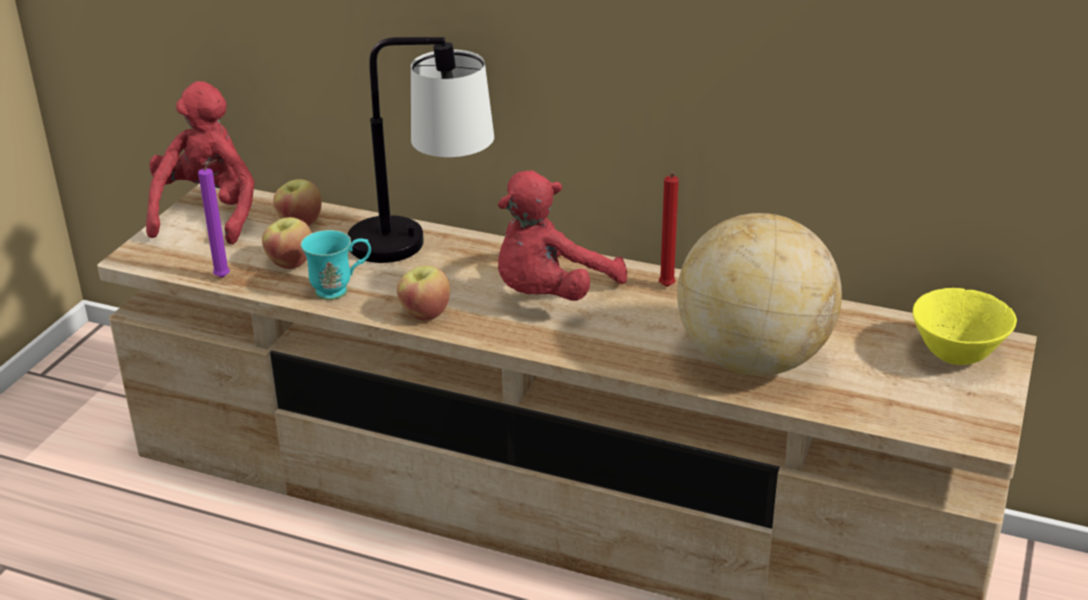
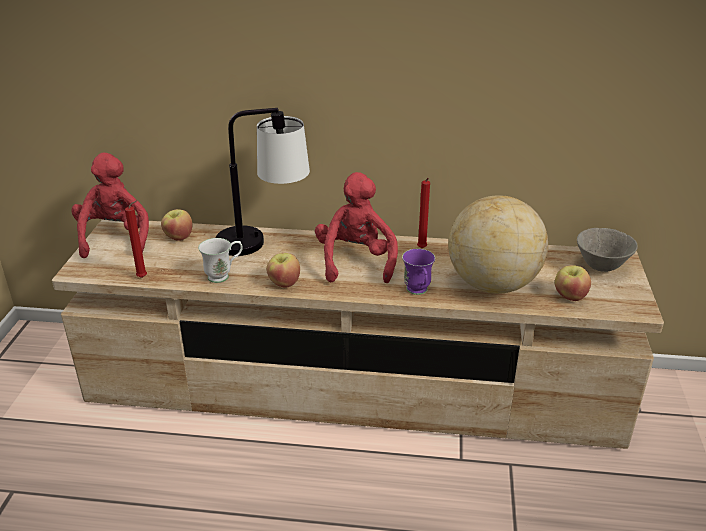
camera: 15 degrees left, 0 degrees up
purple candle [198,160,230,278] -> red candle [125,200,147,278]
apple [262,217,312,269] -> apple moved to [555,265,591,301]
turquoise mug [301,230,371,300] -> white mug [198,238,243,283]
red plush toy [498,170,627,301] -> red plush toy turned 150 degrees clockwise [315,172,398,283]
yellow bowl [913,288,1017,365] -> grey bowl [577,228,638,272]
none -> purple mug [402,249,435,295]

